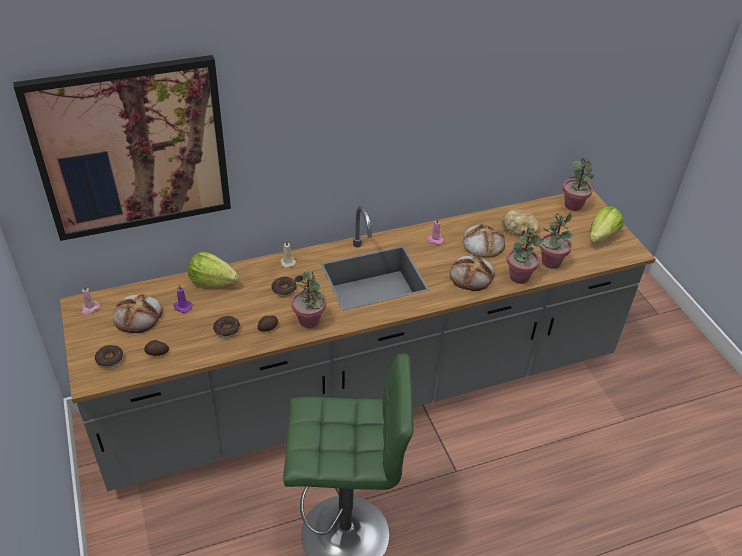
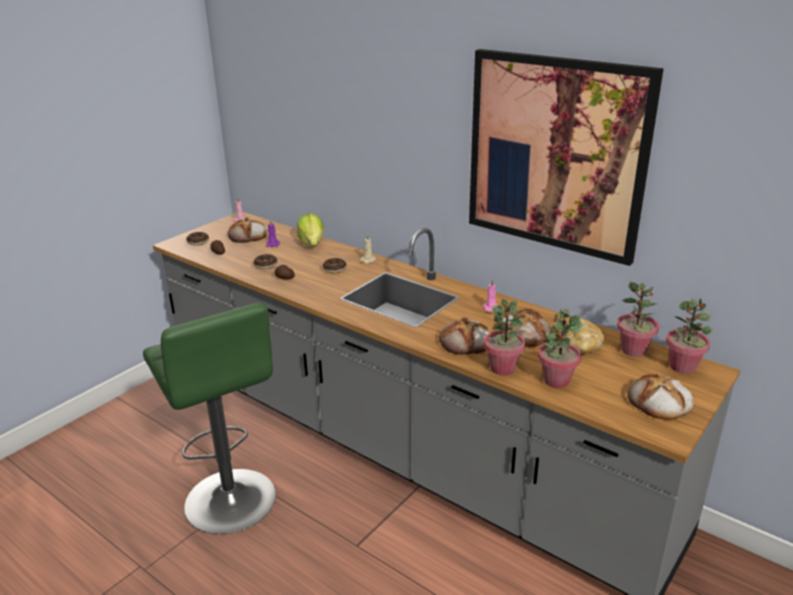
camera: 60 degrees right, 15 degrees down
picture [13,55,231,241] -> picture moved to [469,49,664,266]
potted plant [291,270,326,328] -> potted plant moved to [617,282,659,357]
lettuce [590,206,624,243] -> bread [627,374,693,420]

